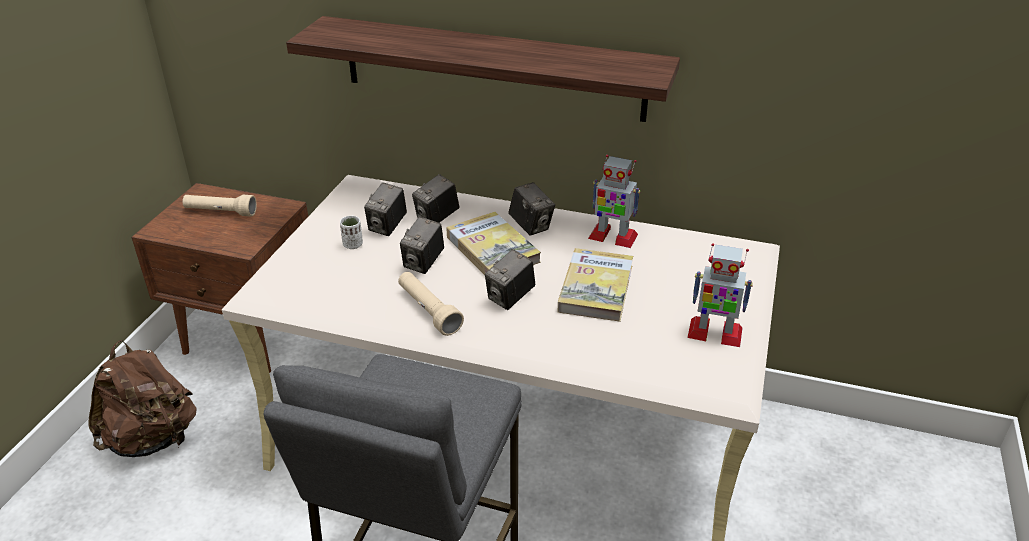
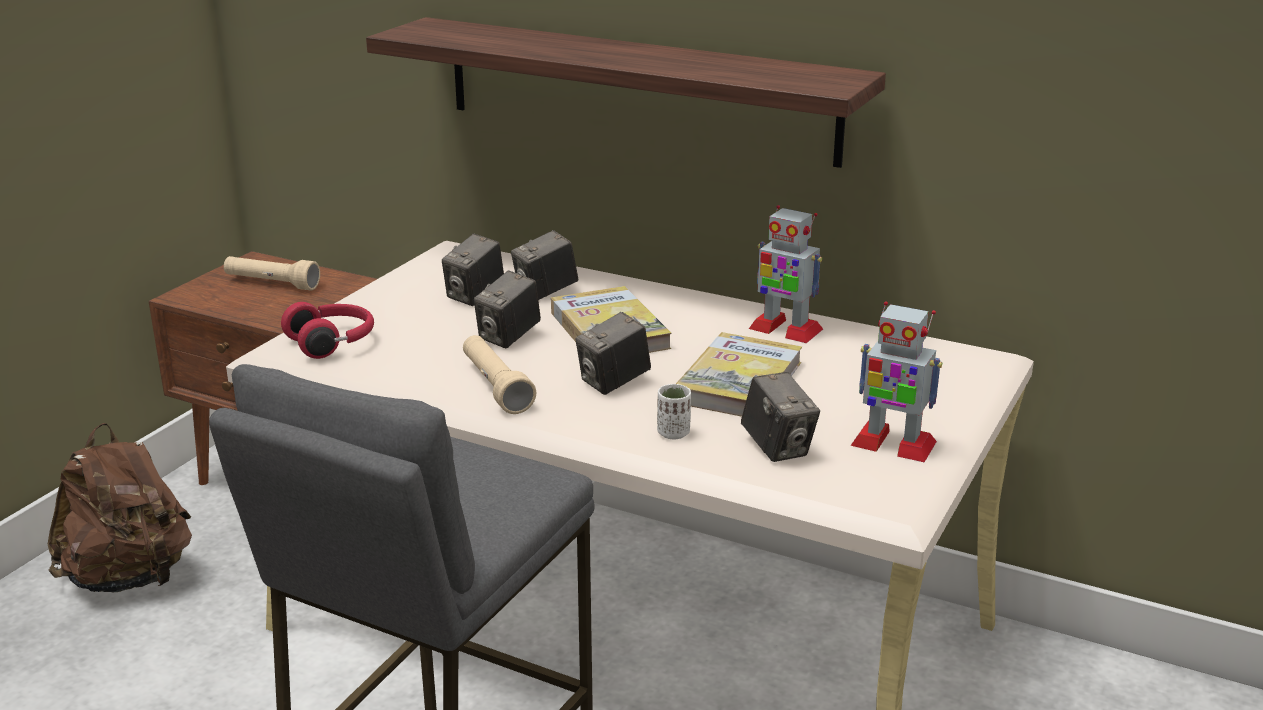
camera: 10 degrees right, 10 degrees down
white cup [340,216,363,249] -> white cup moved to [657,384,691,439]
camera [509,182,555,235] -> camera moved to [741,372,820,462]
none -> red headphones [281,302,374,359]

